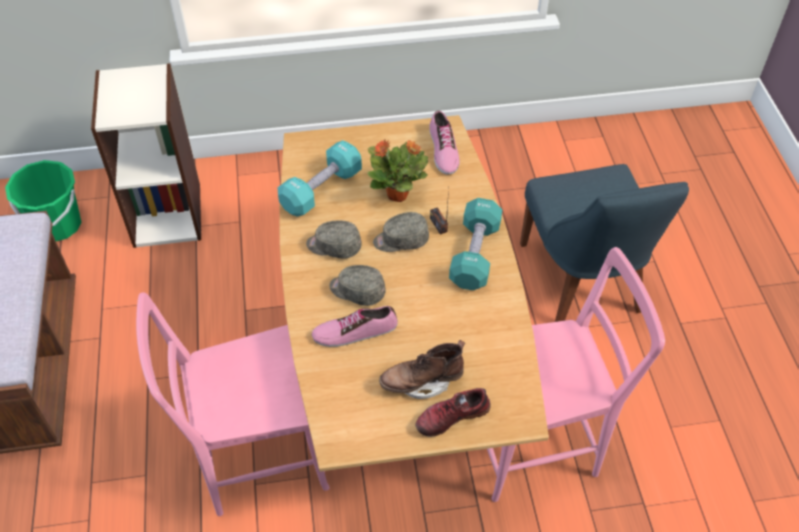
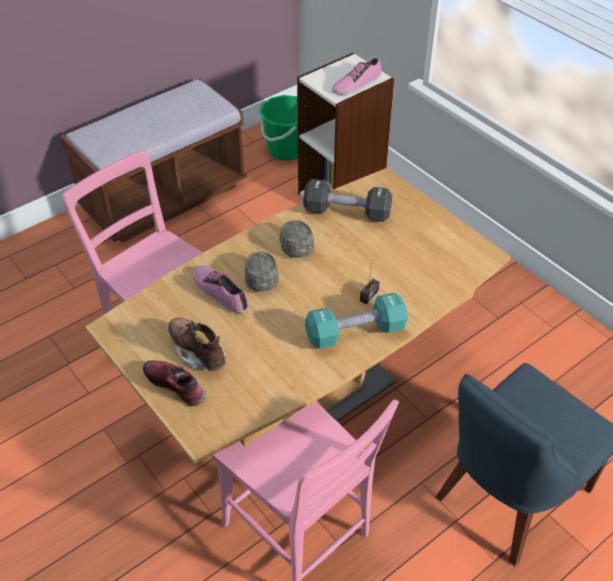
camera: 60 degrees right, 5 degrees down
turquoise dumbbell [278,140,362,217] -> black dumbbell [303,179,392,222]
potted plant [367,139,428,202] -> none
grey cap [373,212,429,252] -> none
shoe [429,111,460,175] -> shoe moved to [332,58,382,95]

